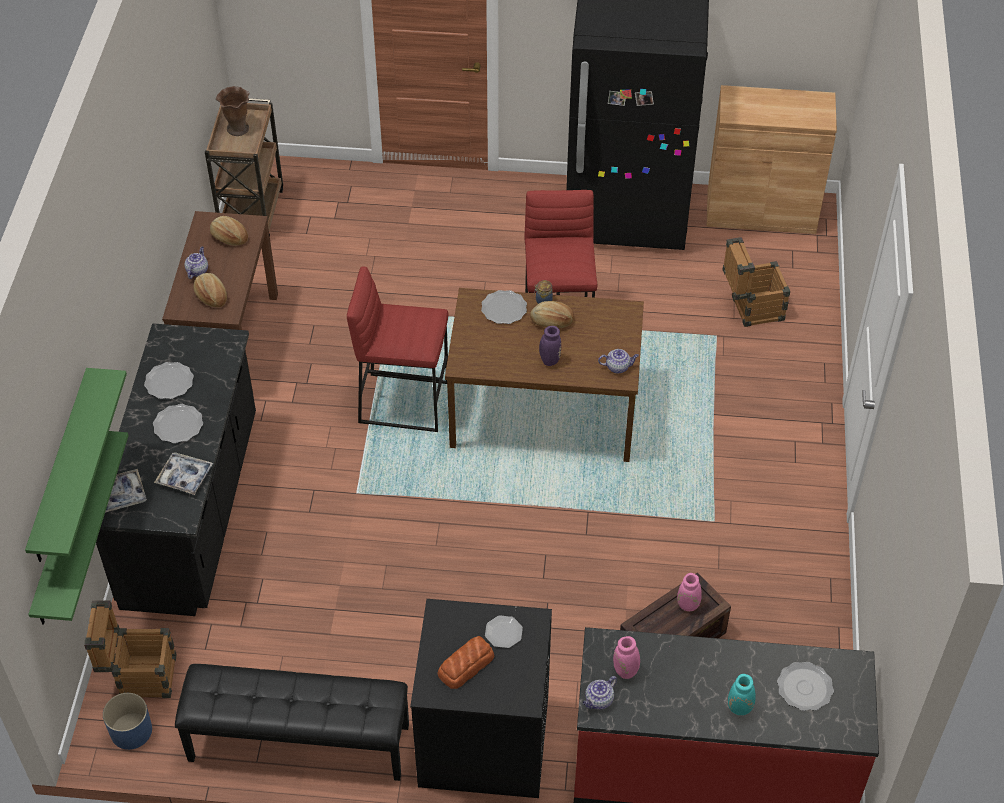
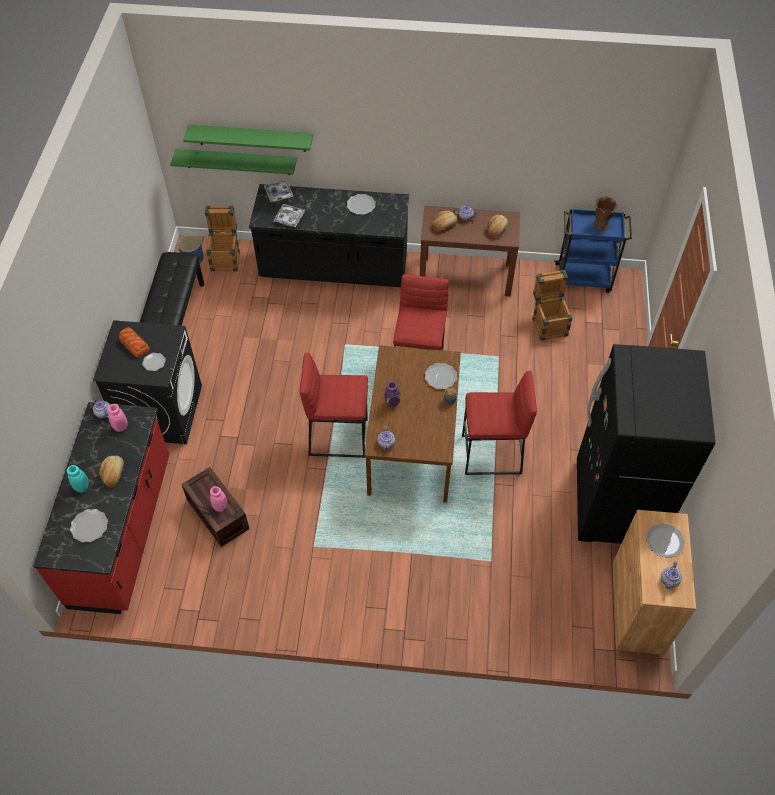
camera: 90 degrees right, 5 degrees up
plate [153,404,203,443] -> plate moved to [646,523,685,558]
brown cart [205,98,283,236] -> blue cart [554,208,632,293]
bread [530,301,574,328] -> bread moved to [99,456,124,487]
crate [723,237,790,327] -> crate moved to [532,270,573,341]
none -> red stool [300,353,368,458]
none -> teapot [661,561,682,589]

